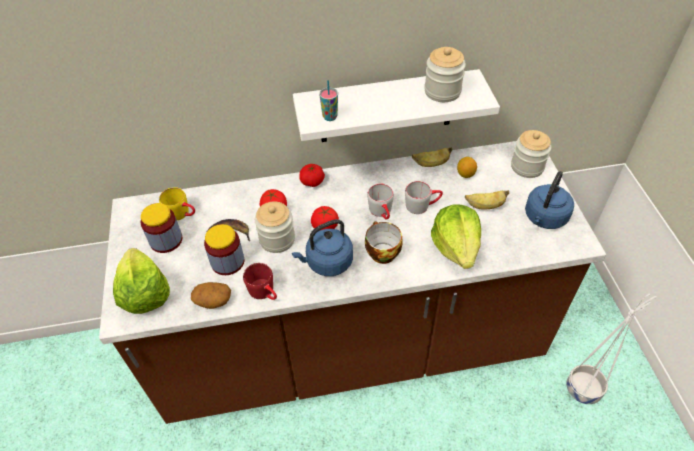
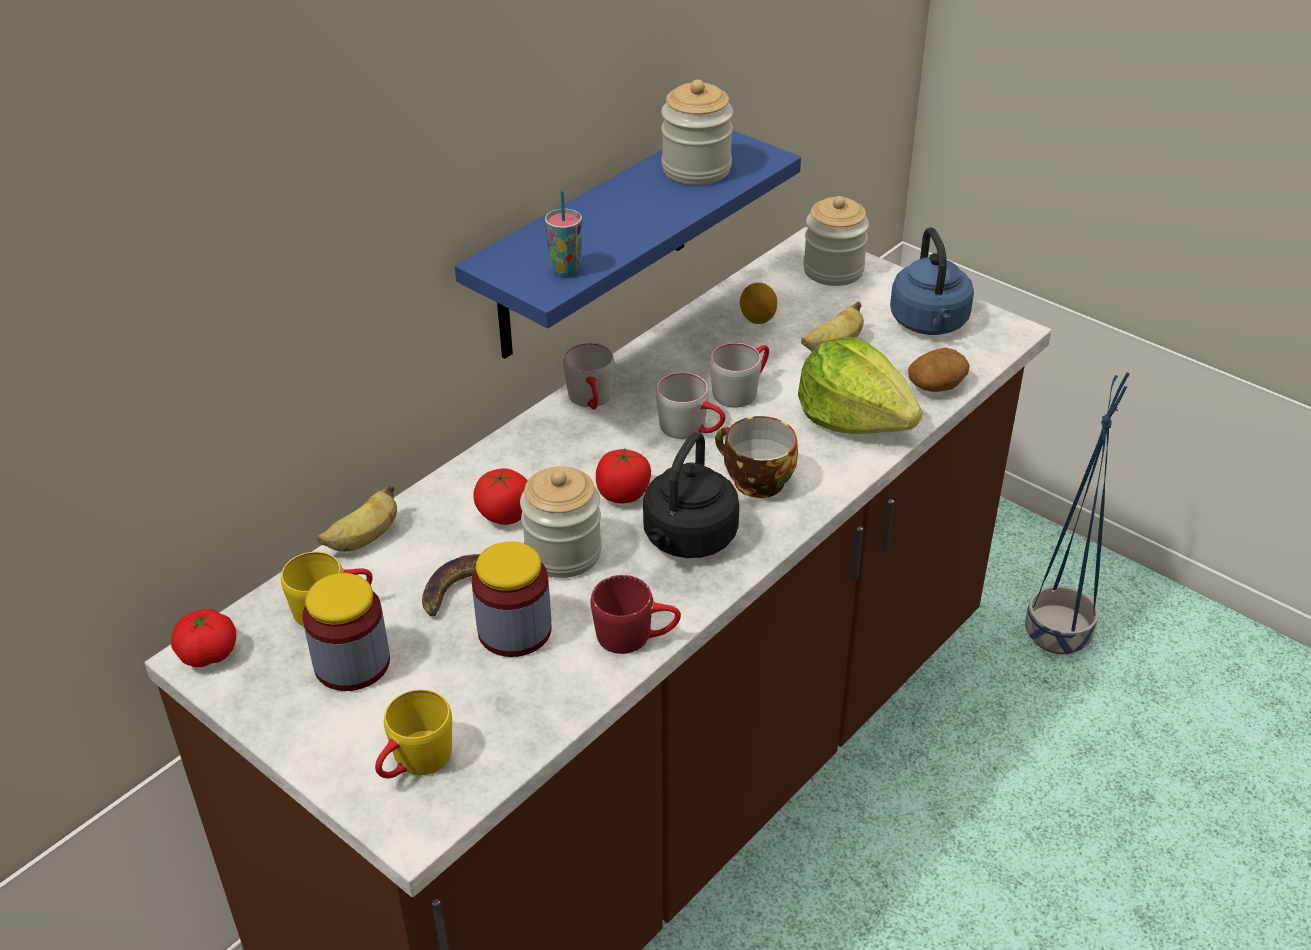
camera: 40 degrees left, 10 degrees down
lettuce [113,248,170,314] -> yellow mug [375,689,452,778]
potato [191,282,231,309] -> potato moved to [908,347,970,392]
blue kettle [292,219,353,276] -> black kettle [643,432,739,558]
white shelf [293,69,500,142] -> blue shelf [455,130,801,358]
tomato [300,164,325,187] -> tomato moved to [171,609,236,667]
banana [412,147,452,167] -> banana moved to [317,484,397,552]
white planter [566,293,657,404] -> blue planter [1025,372,1130,654]
none -> grey mug [563,343,615,410]

